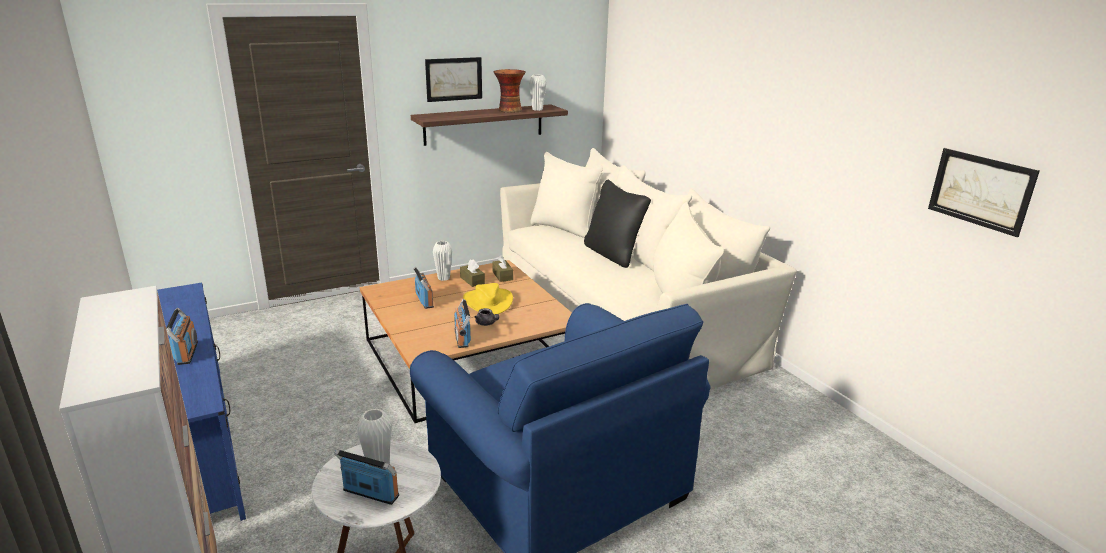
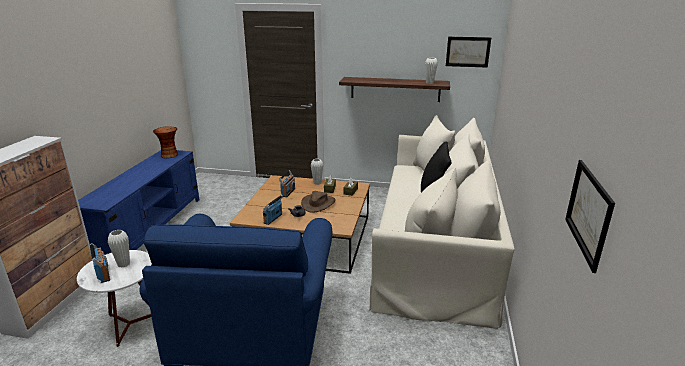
camera: 40 degrees right, 0 degrees up
radio [166,308,198,365] -> none
picture [425,57,482,102] -> picture moved to [446,37,491,68]
yellow hat [463,283,513,315] -> brown hat [301,191,335,213]
vase [494,69,526,113] -> vase moved to [153,126,178,158]

